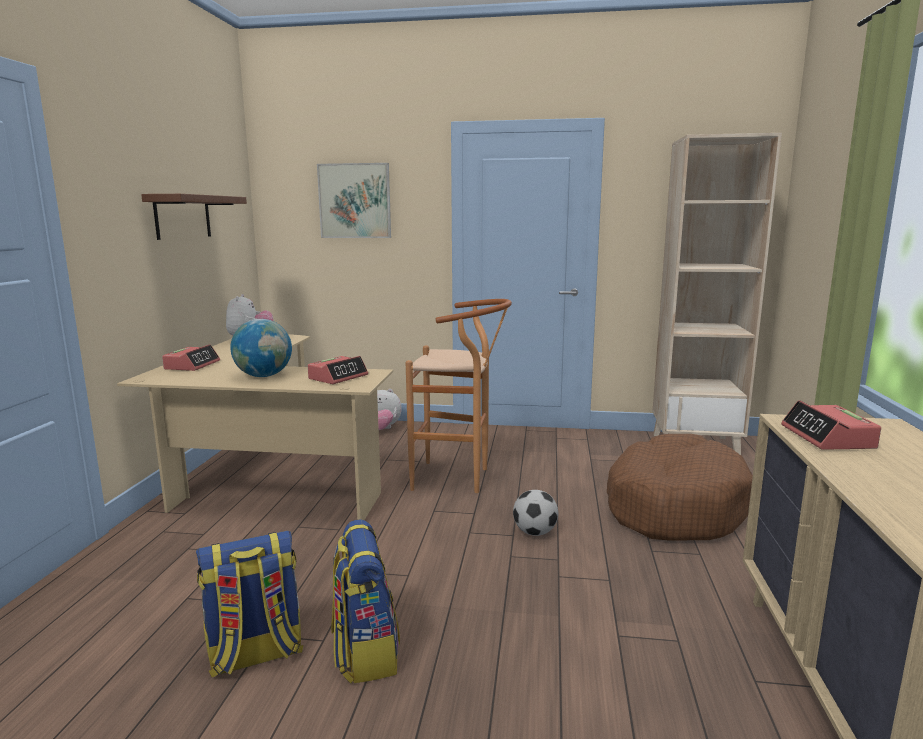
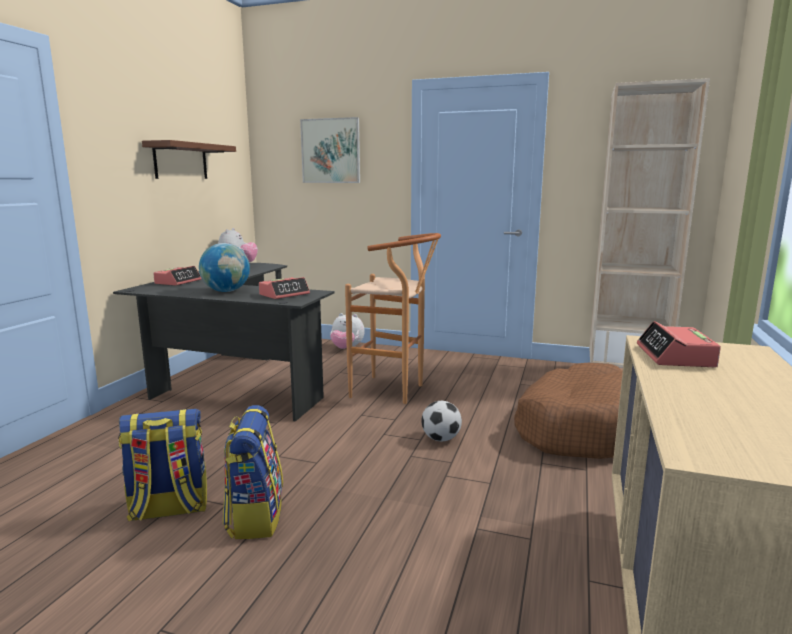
camera: 10 degrees right, 0 degrees up
beige desk [117,334,393,520] -> black desk [113,263,335,422]

